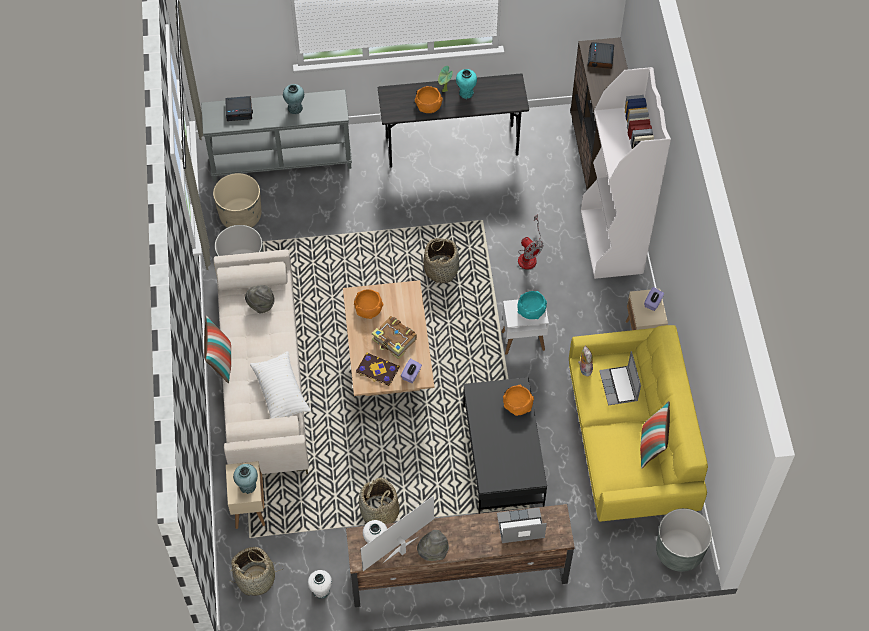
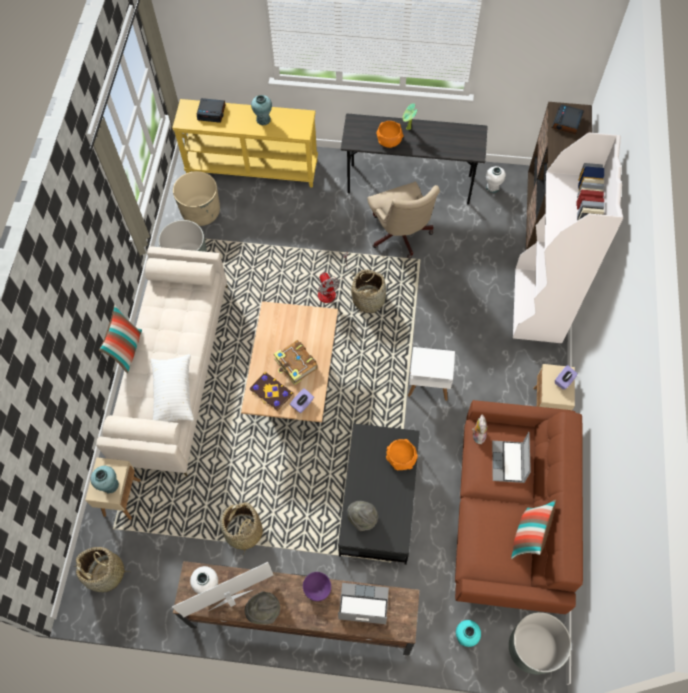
camera: 15 degrees right, 5 degrees up
grey console table [201,89,352,182] -> yellow console table [172,99,318,188]
grey hat [245,285,275,314] -> grey hat moved to [346,501,378,531]
white vase [308,570,332,599] -> white vase moved to [486,166,506,193]
orange bowl [354,289,383,319] -> none
turquoise vase [456,69,477,99] -> turquoise vase moved to [456,620,481,647]
turquoise bowl [517,291,547,319] -> none
fan [518,215,543,270] -> fan moved to [318,253,347,303]
yellow sofa [569,325,708,522] -> brown sofa [455,400,583,614]
none -> purple bowl [303,572,331,601]
none -> beige office chair [368,182,440,259]

